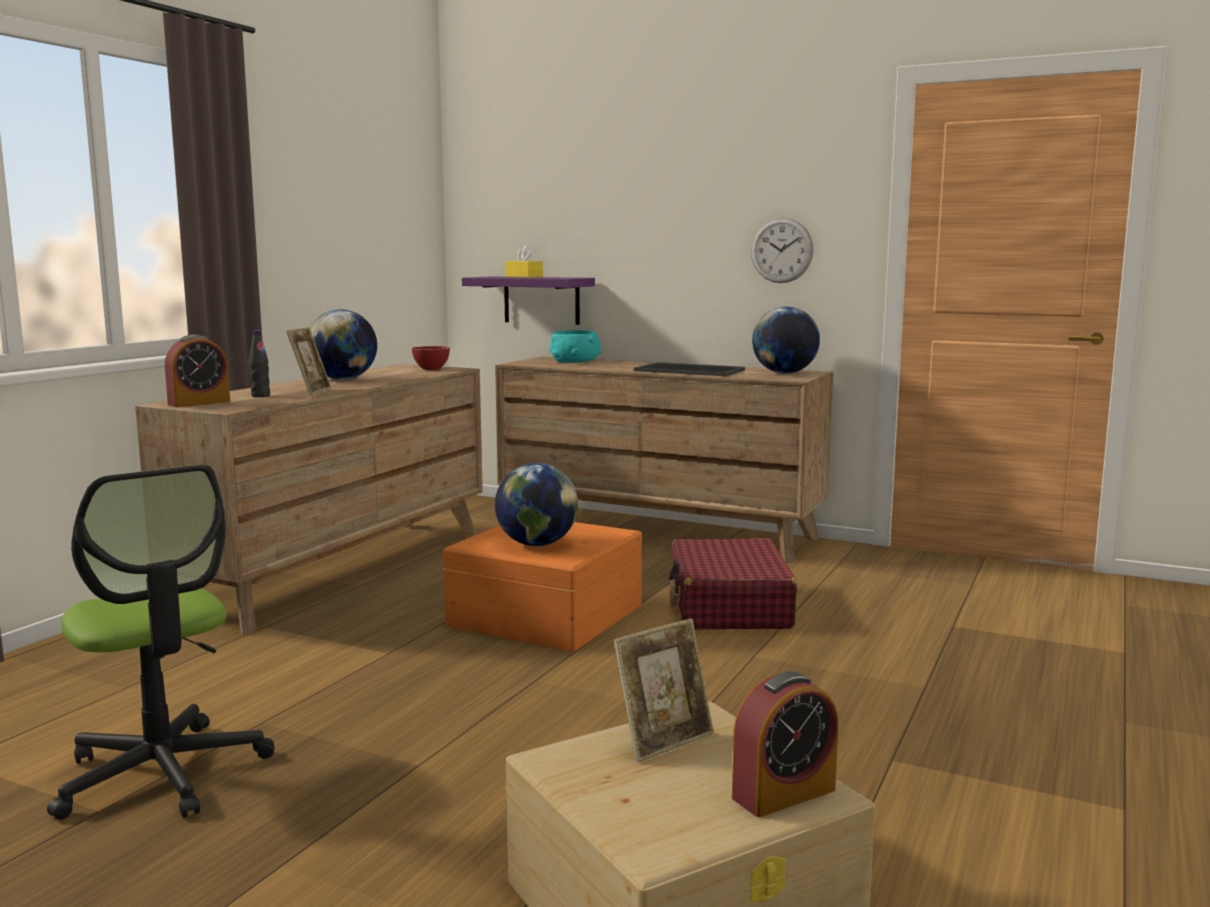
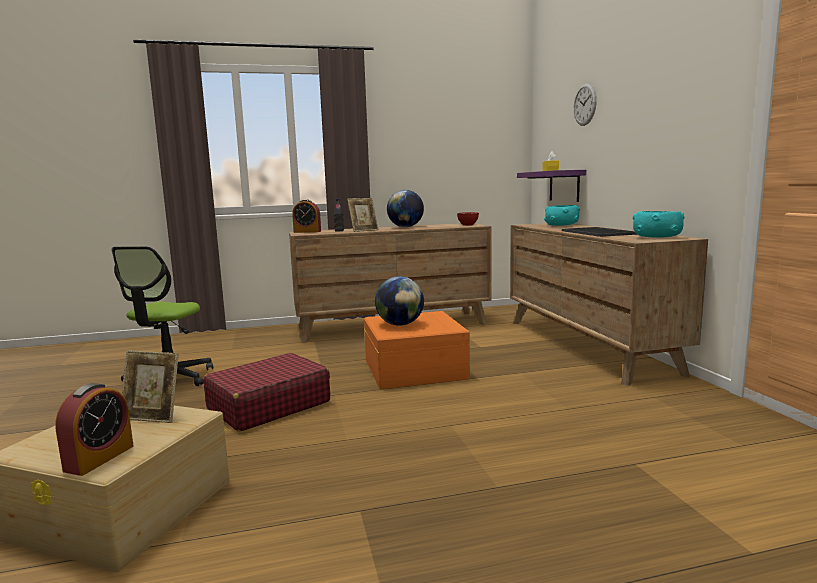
camera: 50 degrees right, 0 degrees up
red suitcase [669,538,797,629] -> red suitcase moved to [203,353,330,432]
alarm clock [732,671,838,817] -> alarm clock turned 90 degrees counterclockwise [55,383,134,476]
wall clock [751,218,814,283] -> wall clock moved to [574,83,597,126]
globe [752,307,820,374] -> turquoise bowl [633,211,685,238]

